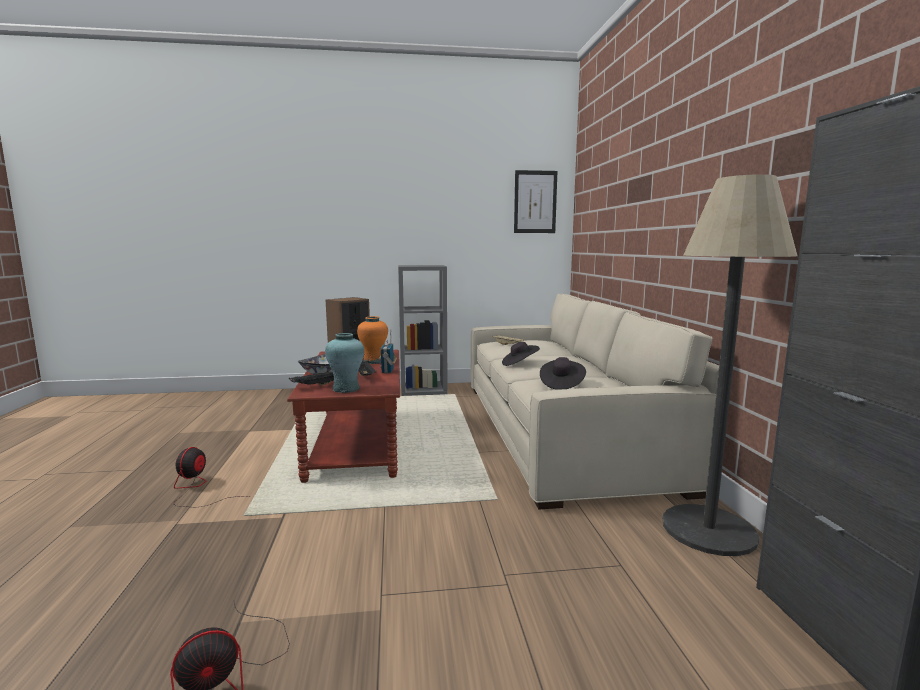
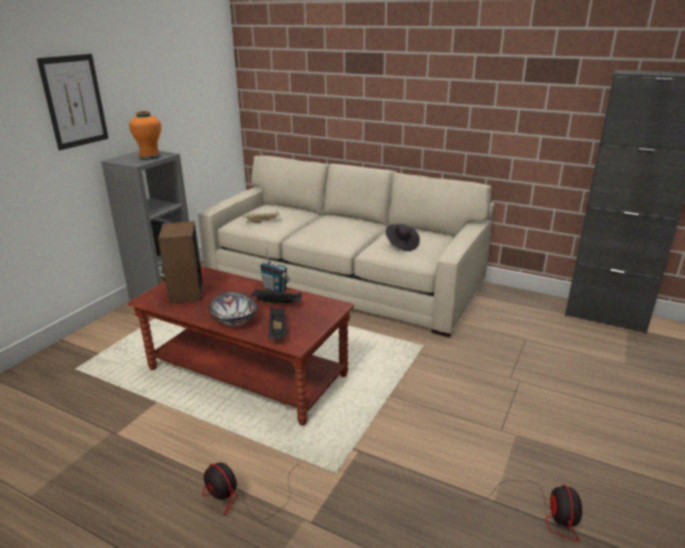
camera: 55 degrees left, 15 degrees up
turquoise vase [325,333,364,393] -> none
orange vase [357,316,388,364] -> orange vase moved to [129,111,161,160]
black hat [502,342,540,366] -> none
picture [514,170,557,233] -> picture moved to [37,54,109,150]
floor lamp [663,174,797,556] -> none

